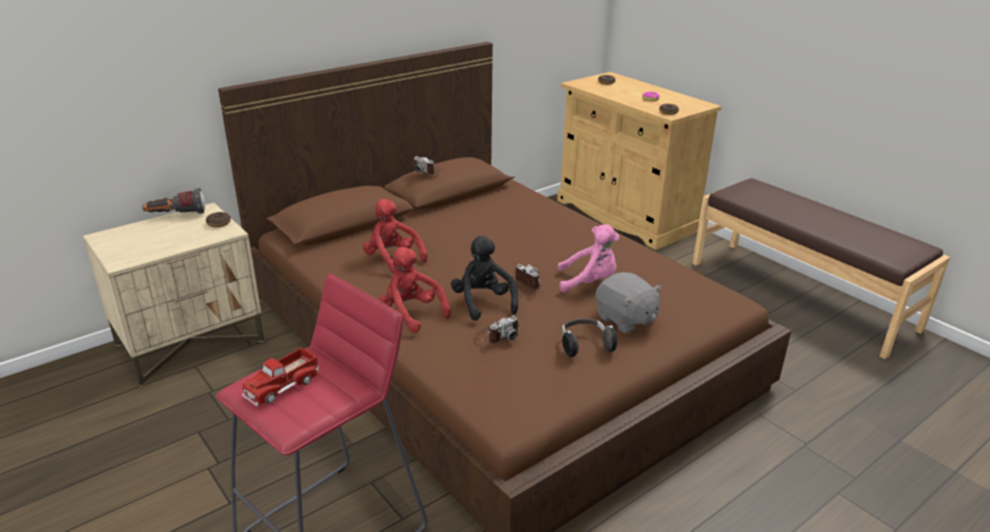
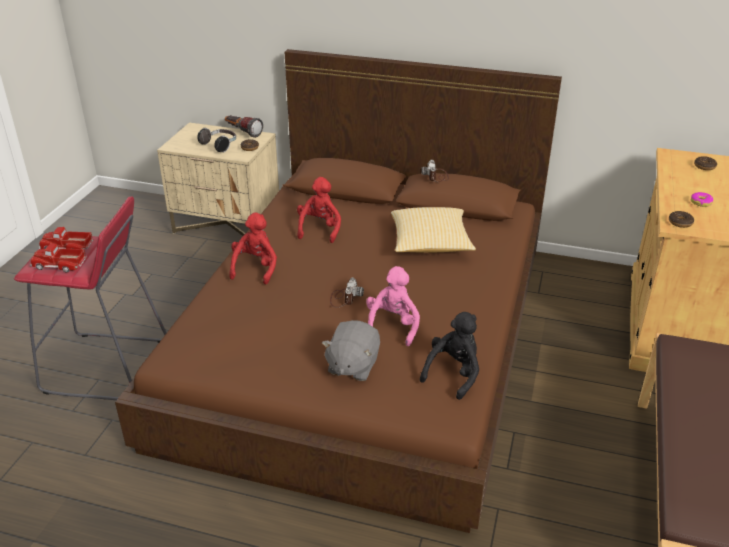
camera: 55 degrees right, 5 degrees up
black plush toy [451,236,518,321] -> black plush toy moved to [420,312,479,400]
camera [475,316,520,343] -> none
pink plush toy [558,224,620,292] -> pink plush toy turned 135 degrees counterclockwise [366,266,420,346]
headphones [562,318,617,357] -> headphones moved to [197,128,236,153]
none -> toy truck [30,244,87,273]
none -> pillow [391,207,476,253]

